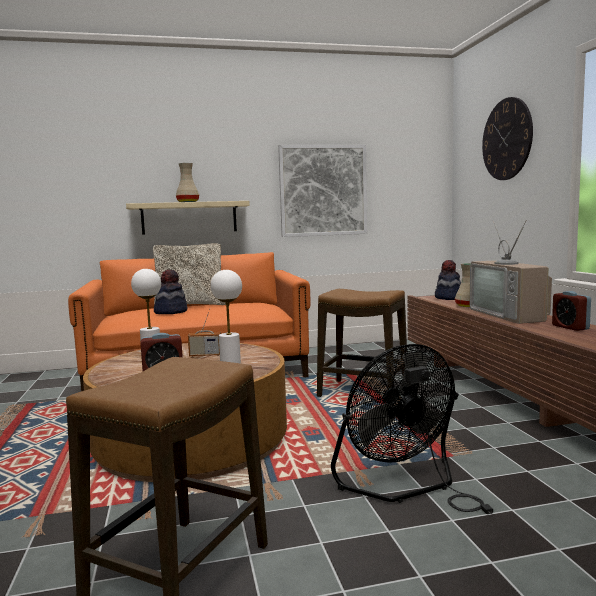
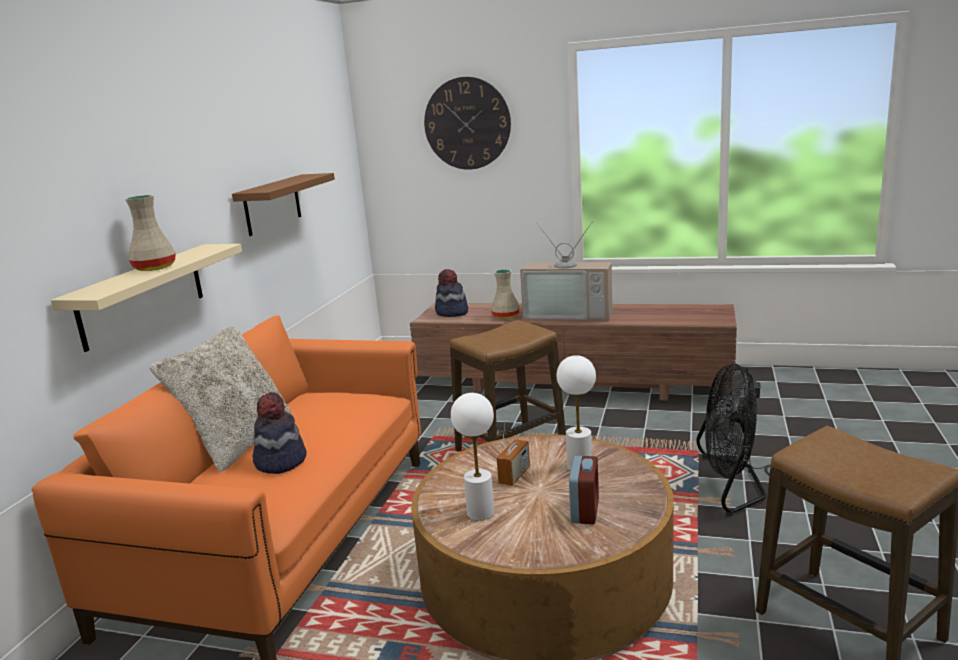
camera: 60 degrees left, 10 degrees up
picture [278,145,367,237] -> brown shelf [232,173,335,236]
alarm clock [552,291,591,331] -> none

